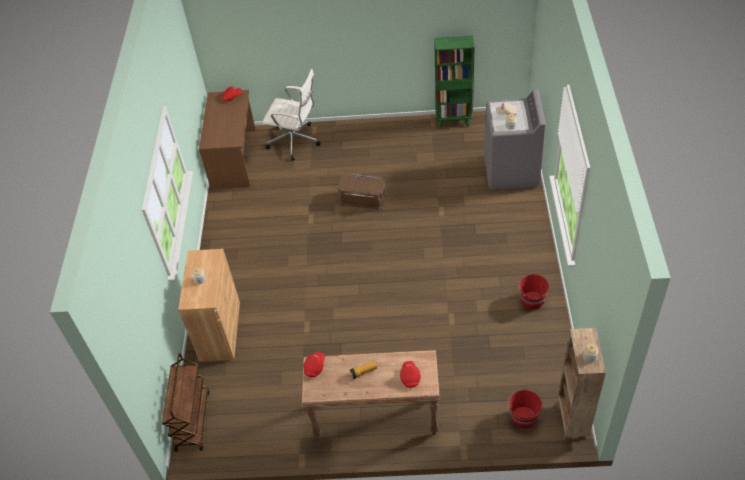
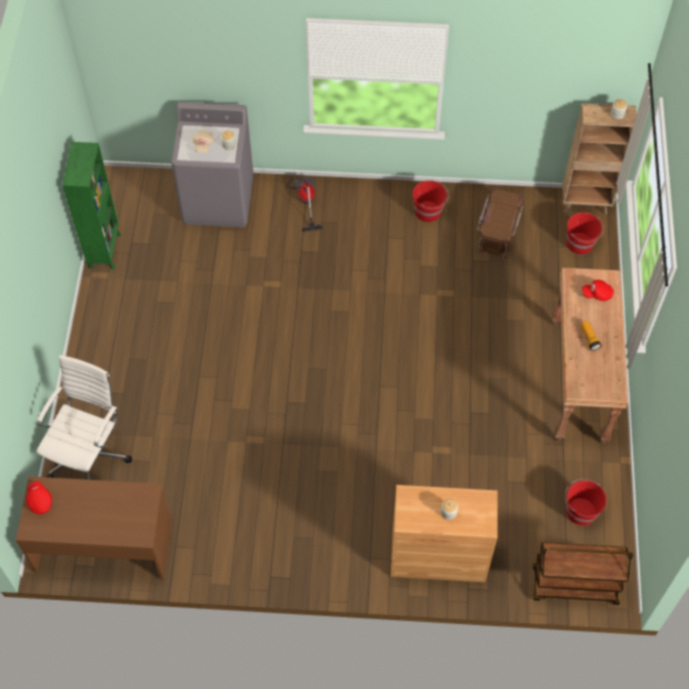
camera: 90 degrees left, 10 degrees up
red cap [304,352,325,377] -> none
brown storage box [338,174,388,211] -> brown storage box moved to [475,189,523,259]
none -> vacuum cleaner [286,176,323,232]
none -> red bucket [565,479,607,526]

